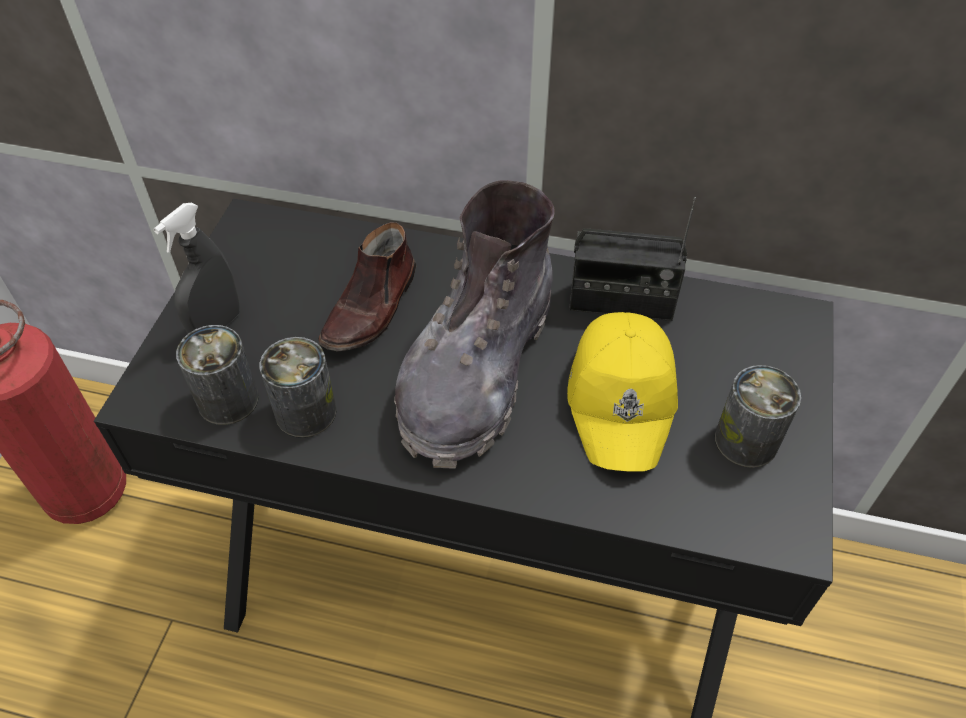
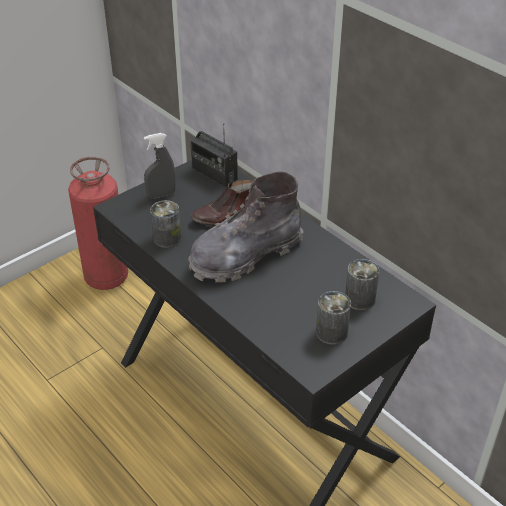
camera: 35 degrees right, 10 degrees down
can [176,325,259,425] -> can moved to [345,259,379,310]
yellow cap [567,312,678,472] -> none
radio [569,197,696,321] -> radio moved to [190,123,238,187]

